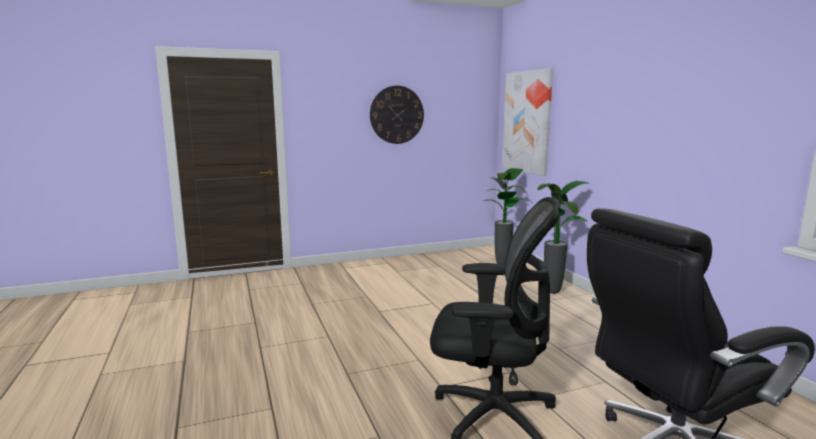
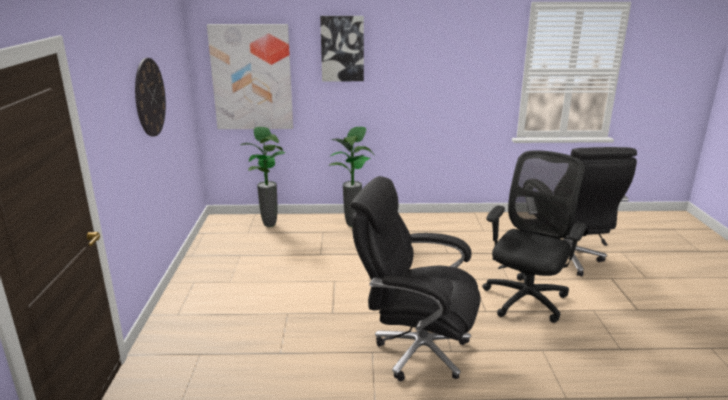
camera: 70 degrees left, 10 degrees up
none -> picture [320,16,364,81]
none -> black office chair [351,176,481,381]

